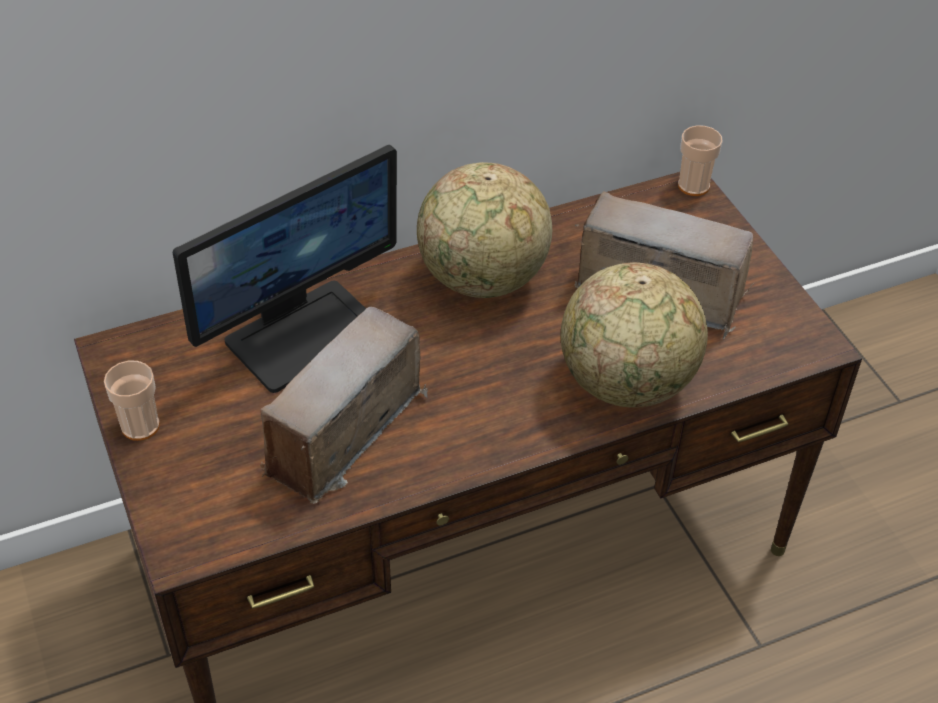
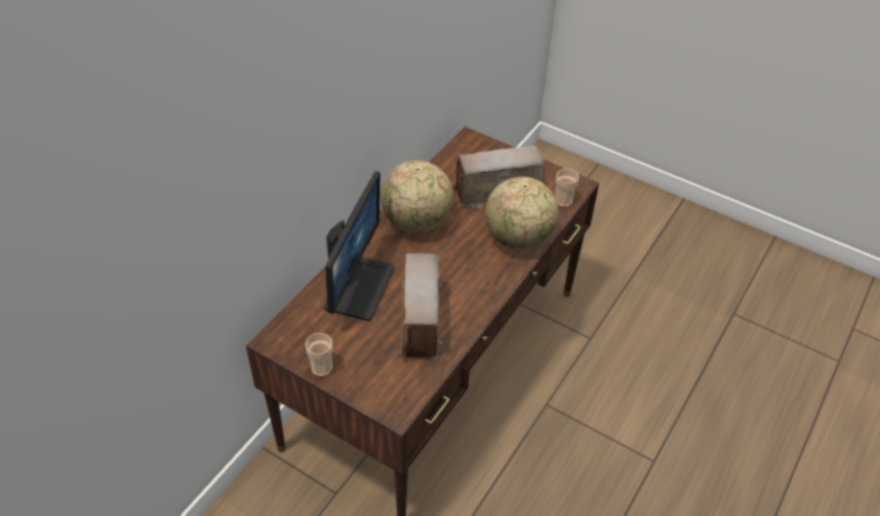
camera: 35 degrees left, 0 degrees up
cup [678,125,723,196] -> cup moved to [555,168,579,207]

